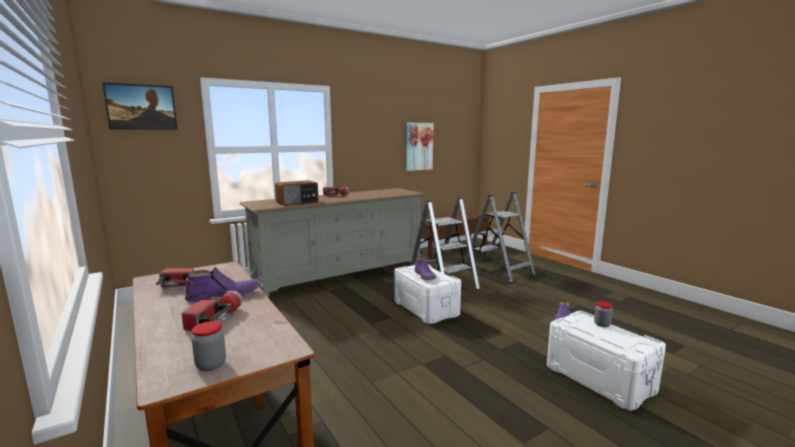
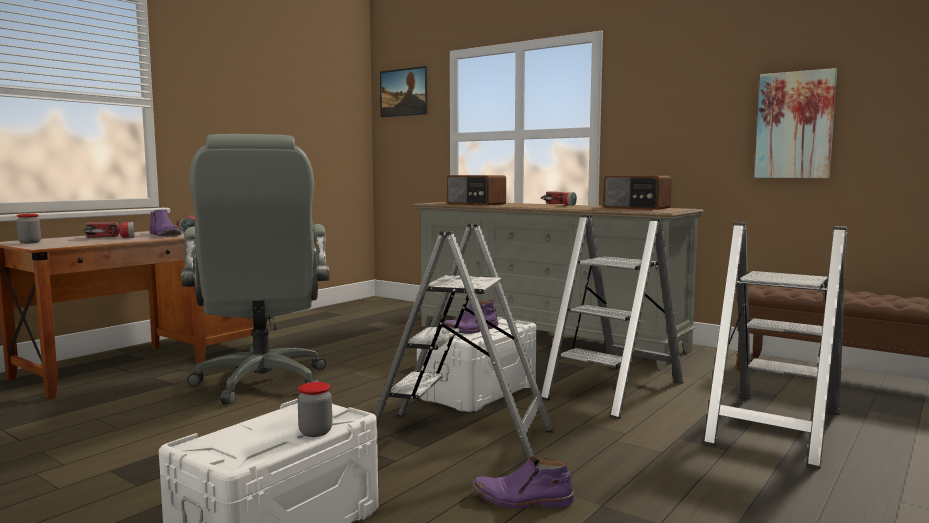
camera: 70 degrees right, 5 degrees down
none -> grey office chair [181,134,329,405]
none -> grey step ladder [374,223,554,461]
none -> radio [603,176,672,210]

